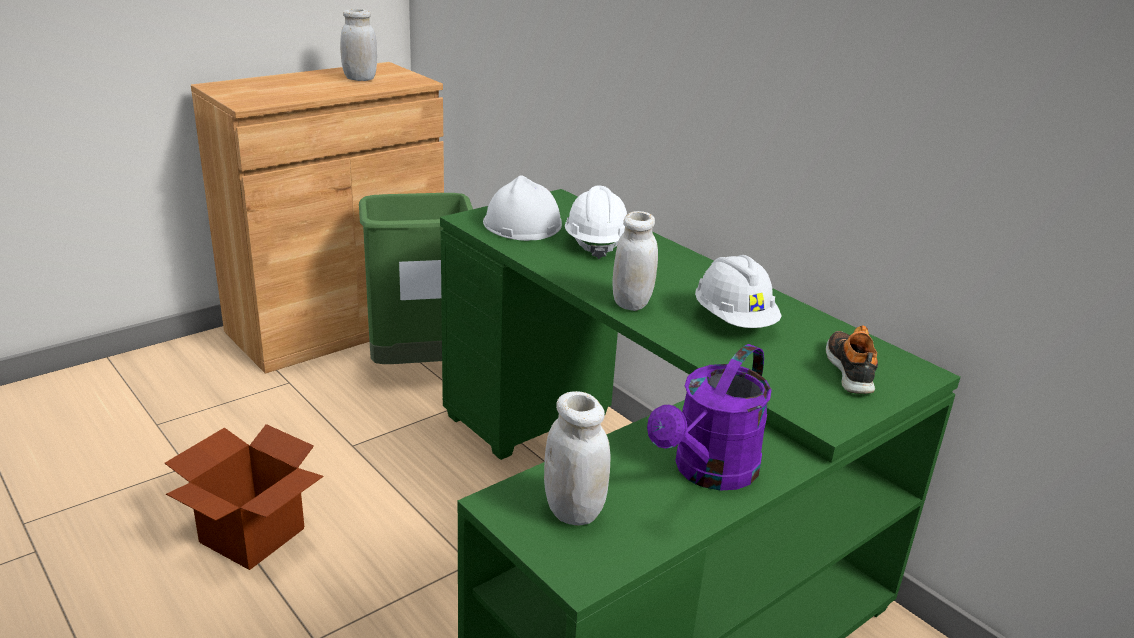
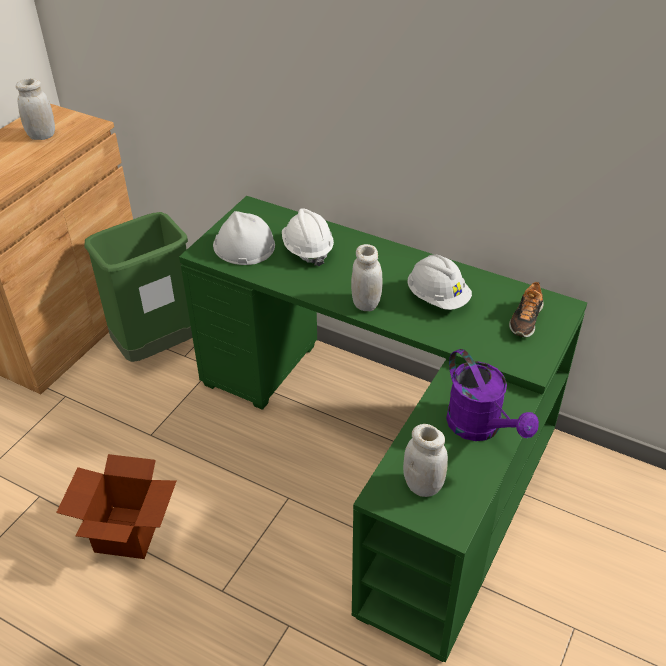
camera: 20 degrees left, 15 degrees up
purple watering can [647,344,772,491] -> purple watering can turned 45 degrees counterclockwise [446,349,539,441]
shoe [826,325,878,394] -> shoe turned 135 degrees counterclockwise [509,282,544,337]

